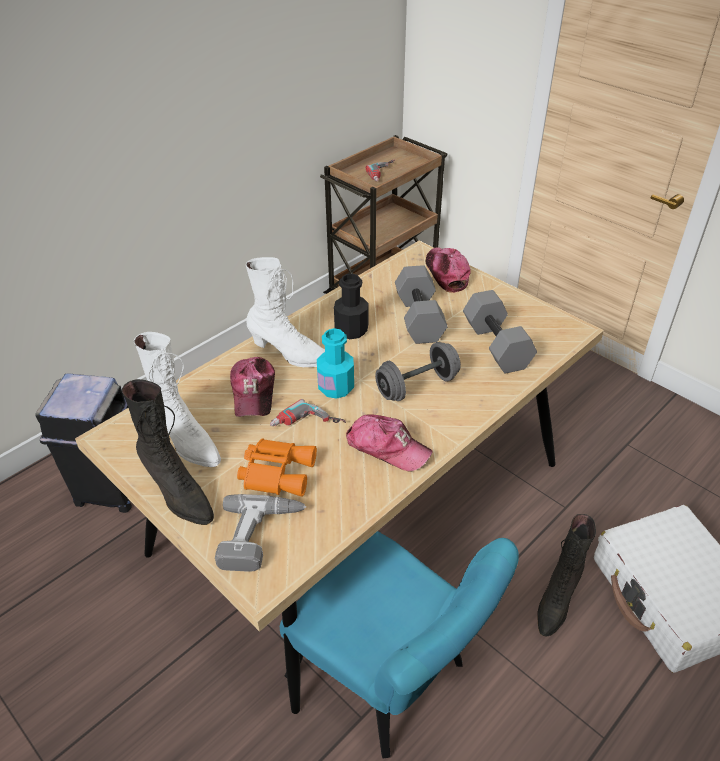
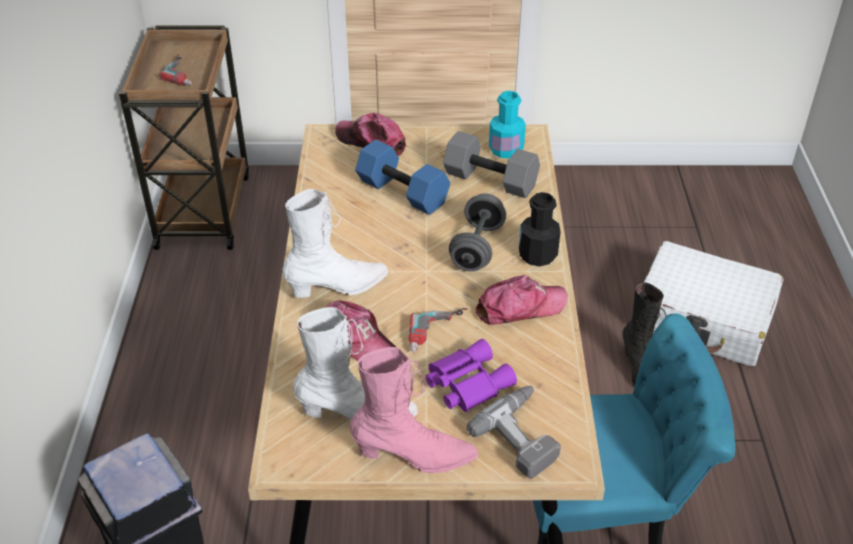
camera: 45 degrees left, 0 degrees up
black boot [121,379,214,525] -> pink boot [350,347,478,473]
orange binoculars [237,438,317,497] -> purple binoculars [425,339,517,412]
turquoise bottle [317,328,354,399] -> turquoise bottle moved to [489,91,526,158]
black bottle [334,273,368,339] -> black bottle moved to [519,192,561,267]
grey dumbbell [395,265,448,344] -> blue dumbbell [355,139,450,215]

